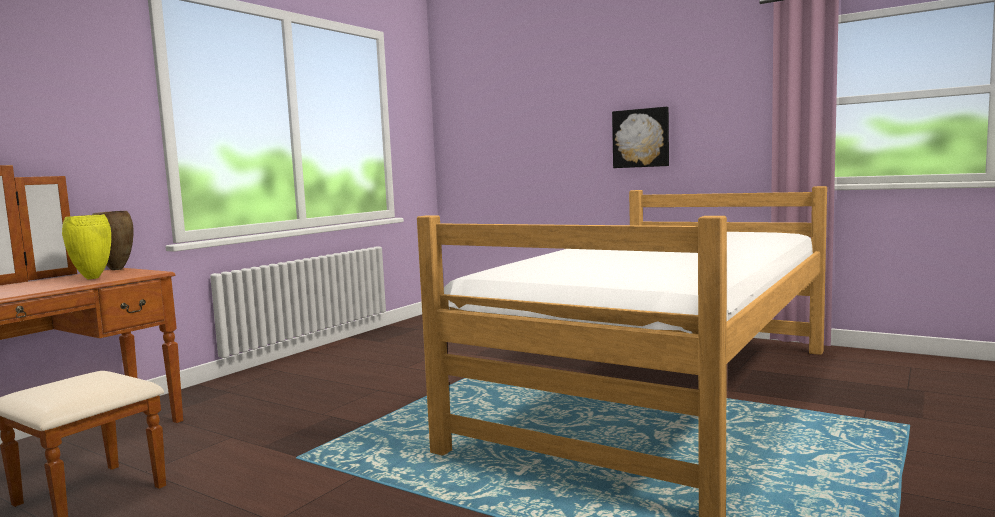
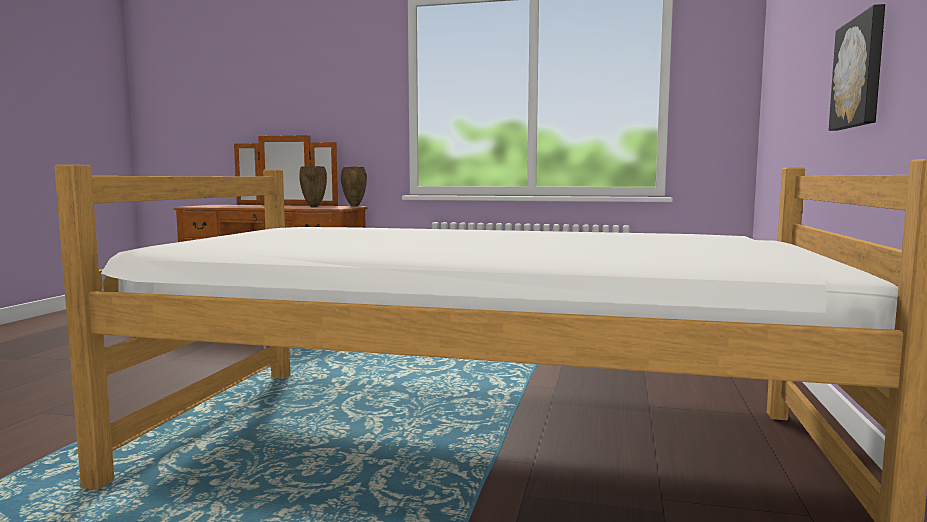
camera: 70 degrees right, 0 degrees up
yellow vase [62,214,111,279] -> brown vase [299,166,327,207]

